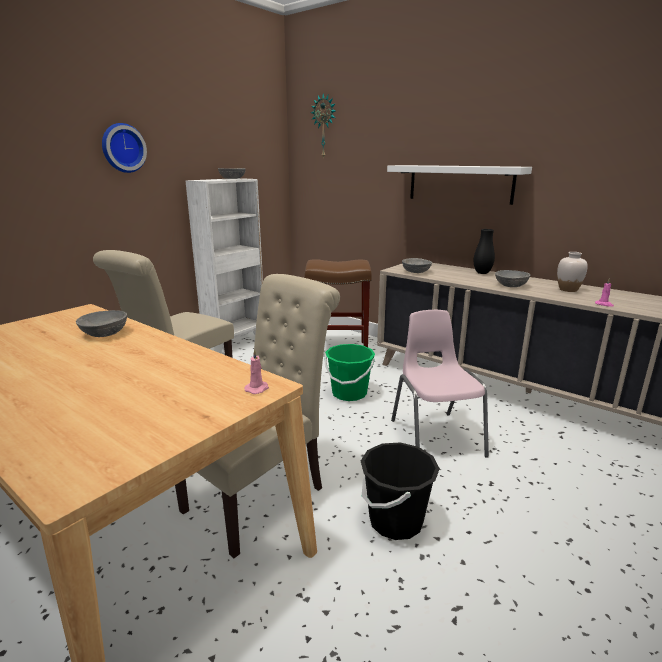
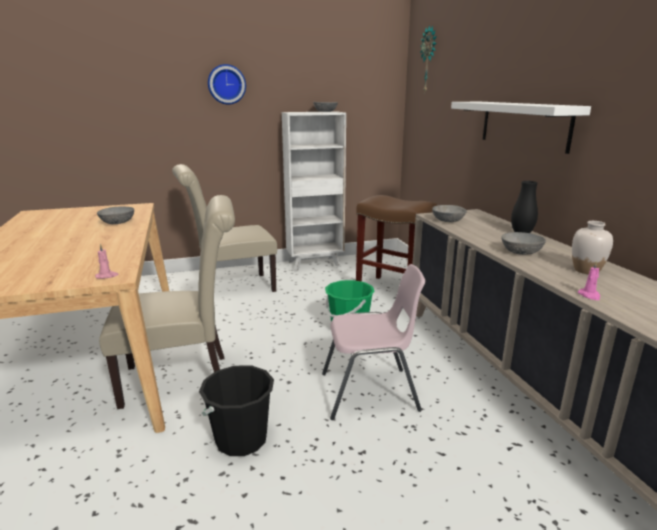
camera: 35 degrees right, 0 degrees up
pink chair [391,310,489,458] -> pink chair turned 60 degrees clockwise [322,264,426,420]

